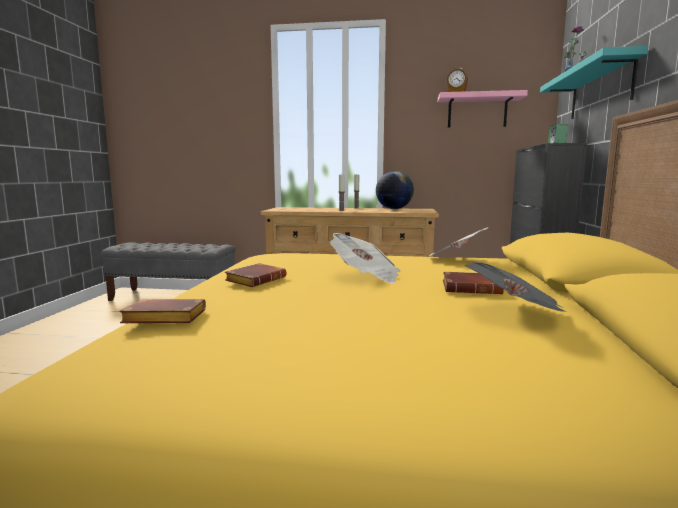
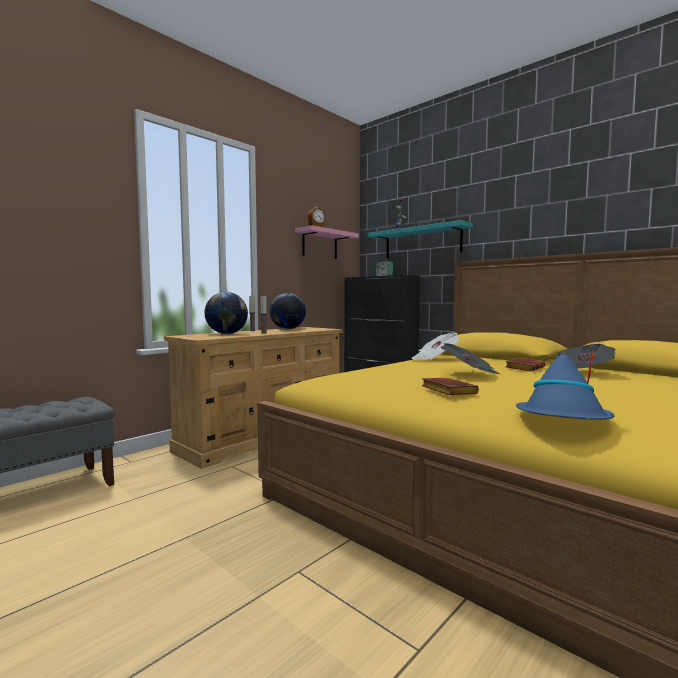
camera: 55 degrees left, 5 degrees down
brown book [119,299,206,323] -> blue hat [516,348,615,420]
none -> globe [204,292,248,334]

